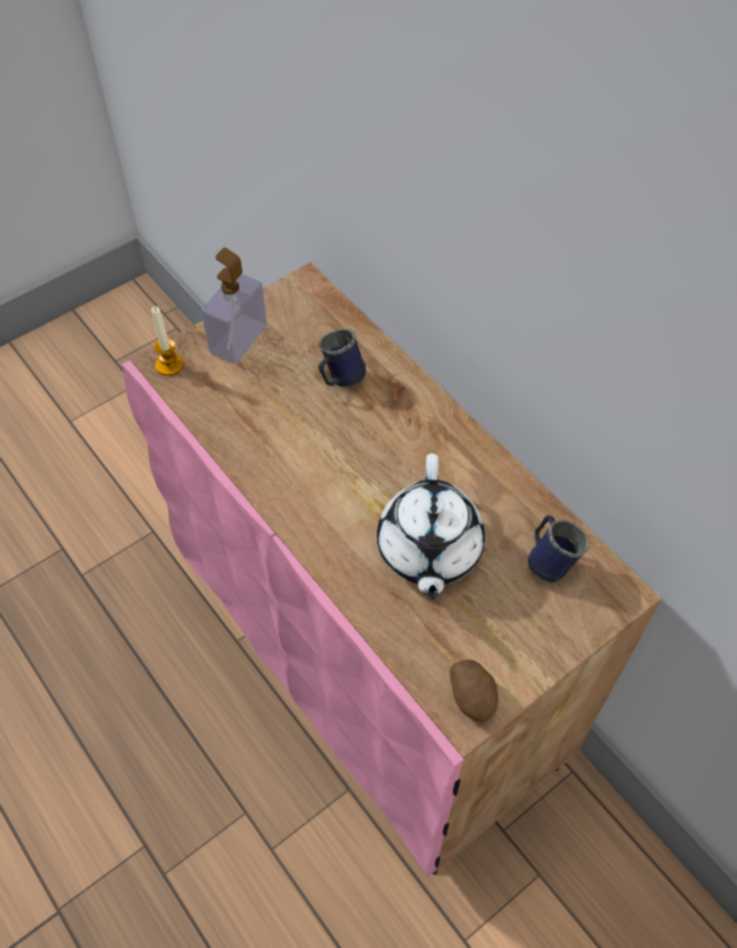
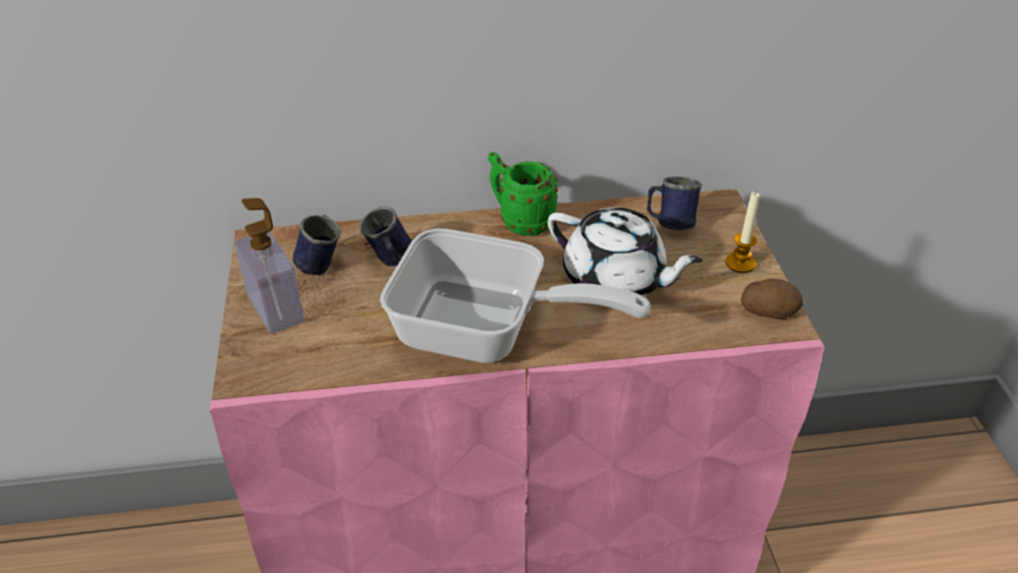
camera: 60 degrees left, 15 degrees down
candle [151,306,184,376] -> candle moved to [725,192,760,273]
none -> blue mug [293,215,341,275]
none -> frying pan [380,228,651,363]
none -> green mug [488,152,558,236]

